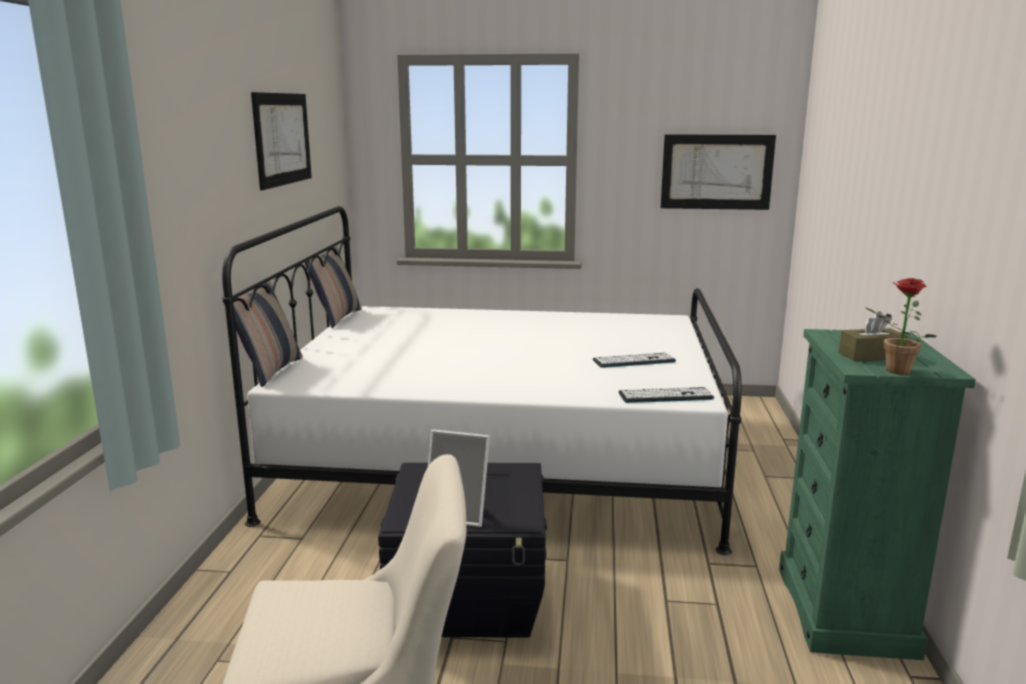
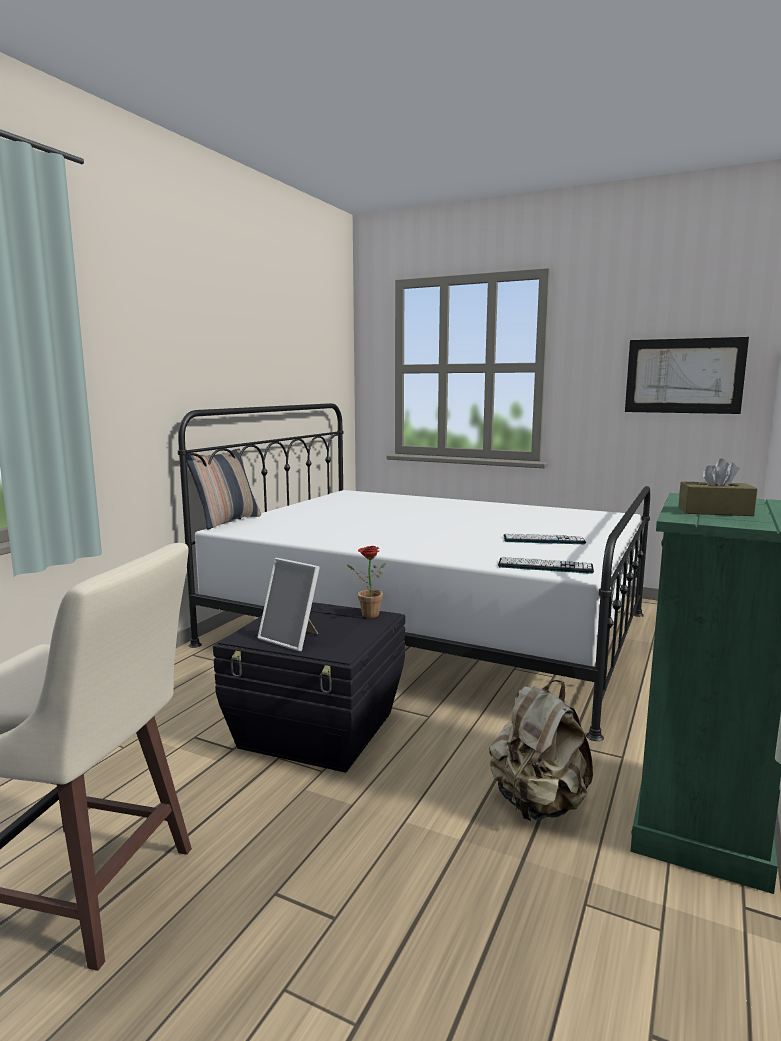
camera: 20 degrees right, 5 degrees down
picture [251,92,312,190] -> none
pillow [305,246,362,328] -> none
potted plant [866,278,936,375] -> potted plant moved to [347,546,386,618]
none -> beige backpack [489,680,593,821]

